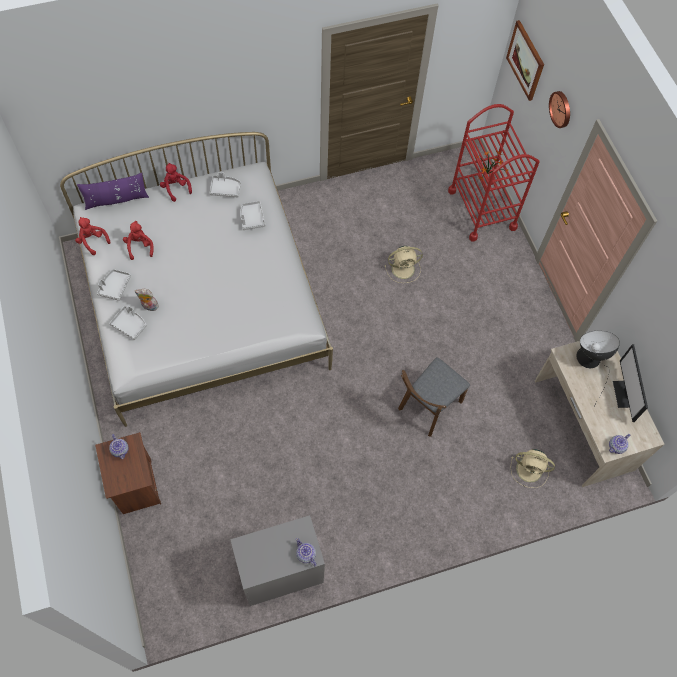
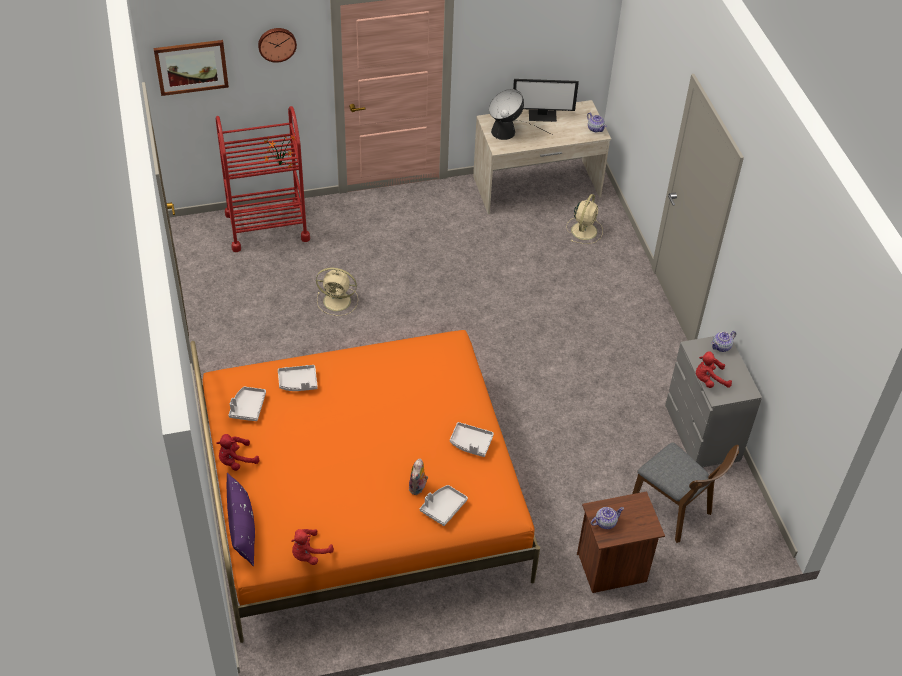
camera: 85 degrees left, 15 degrees down
white bed [60,132,333,427] -> orange bed [190,330,540,643]
grey tray [97,269,131,301] -> grey tray moved to [450,422,494,457]
red plush toy [123,221,154,260] -> red plush toy moved to [696,351,732,388]
beige fan [385,246,423,283] -> beige fan turned 105 degrees clockwise [316,268,358,316]
brown chair [398,357,470,437] -> brown chair moved to [632,443,739,543]

